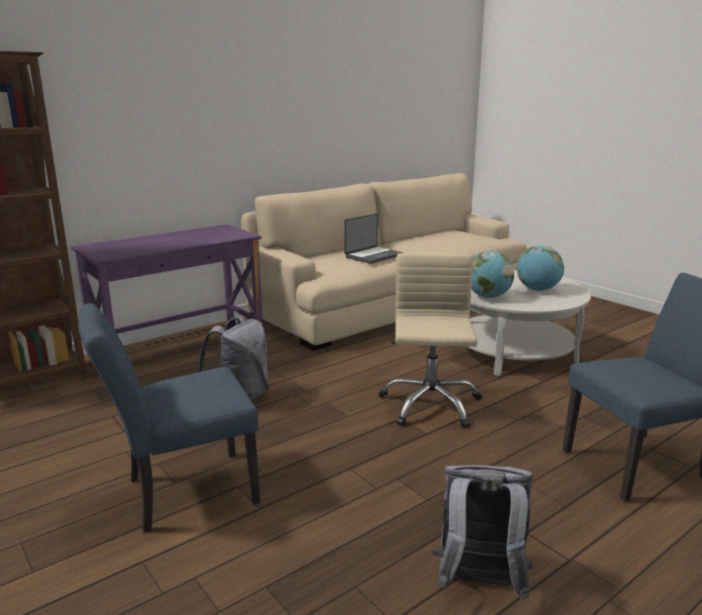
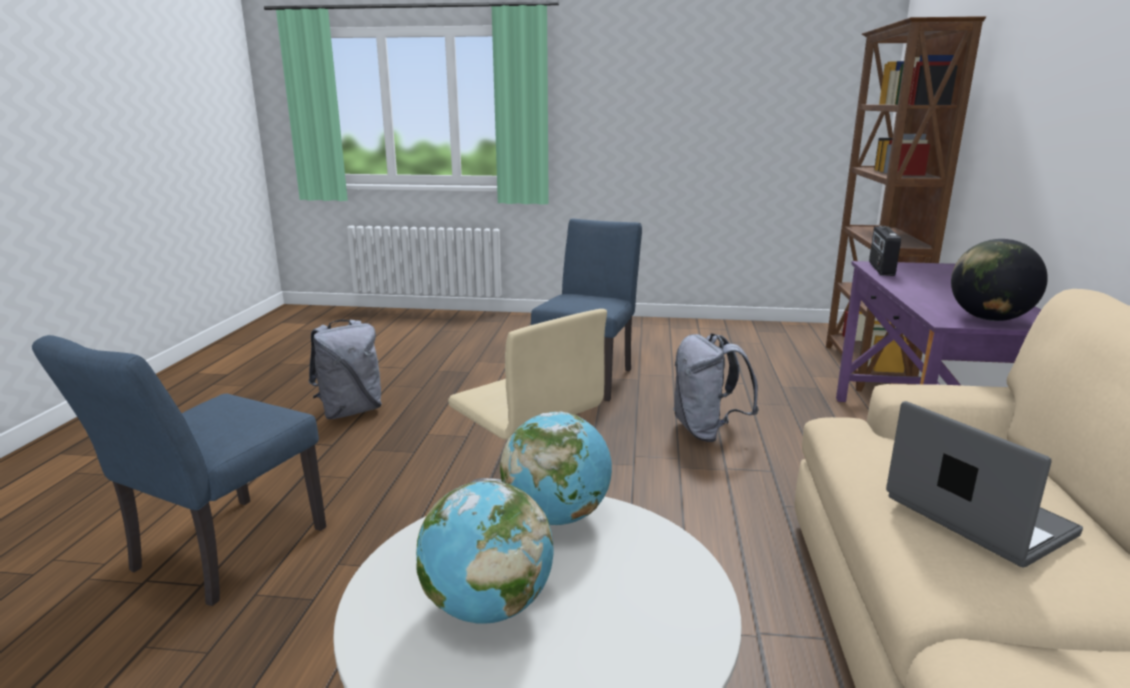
camera: 135 degrees right, 0 degrees up
laptop [344,213,403,264] -> laptop turned 150 degrees clockwise [886,401,1083,568]
none -> radio [869,226,901,276]
none -> globe [951,239,1048,321]

